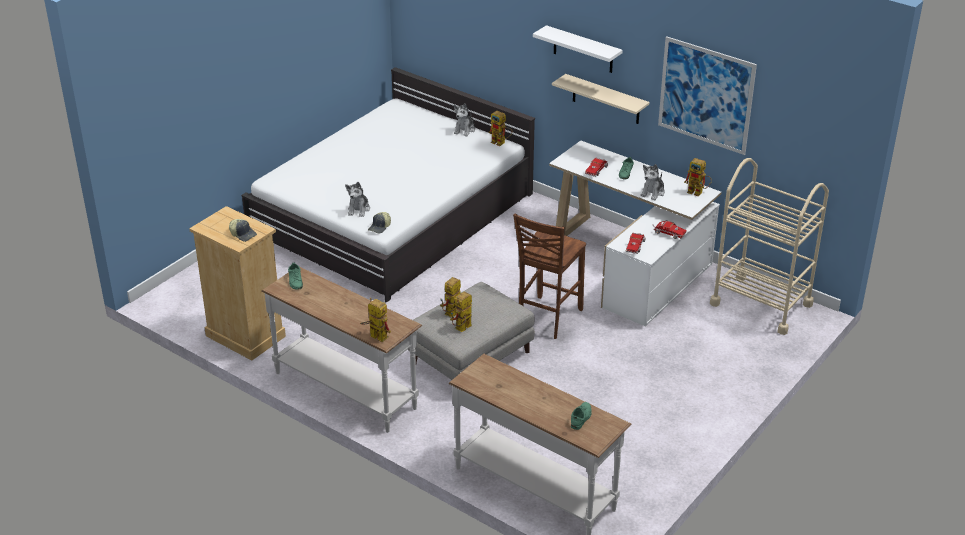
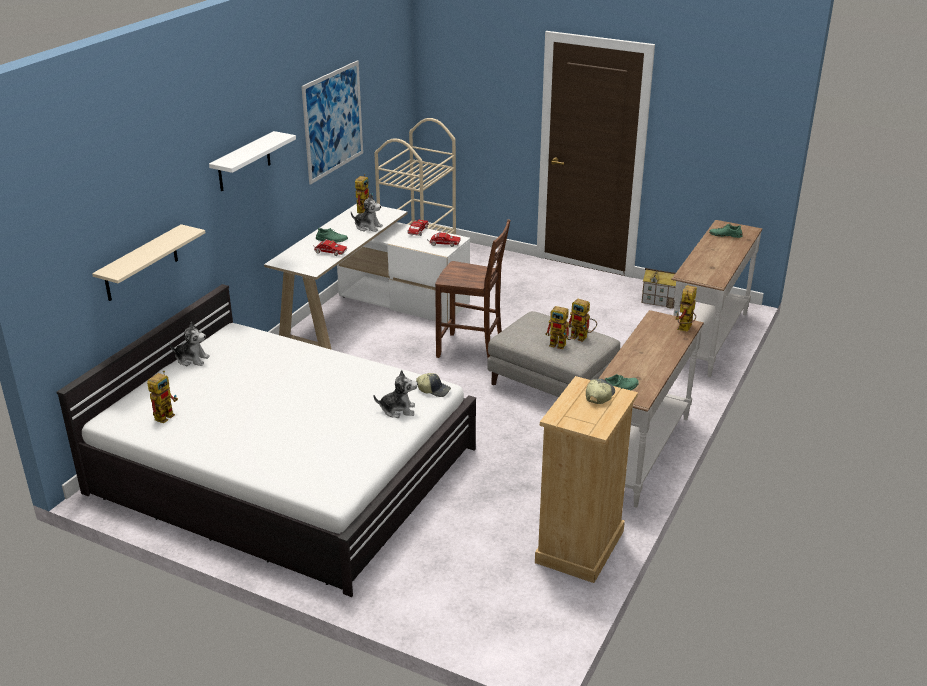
camera: 100 degrees left, 5 degrees down
toy robot [489,111,513,146] -> toy robot moved to [147,371,178,423]
beige shelf [552,74,649,124] -> beige shelf moved to [92,224,205,301]
none -> toy house [641,268,682,309]

